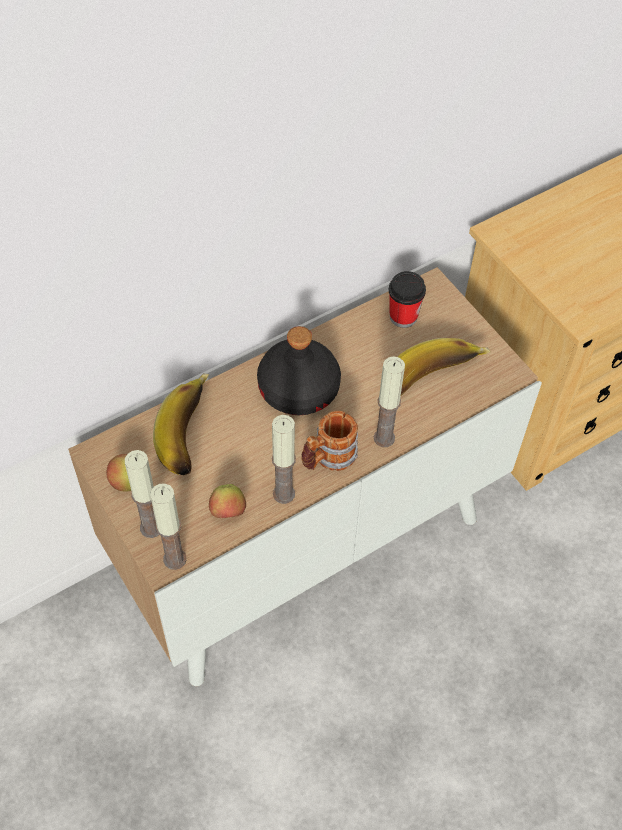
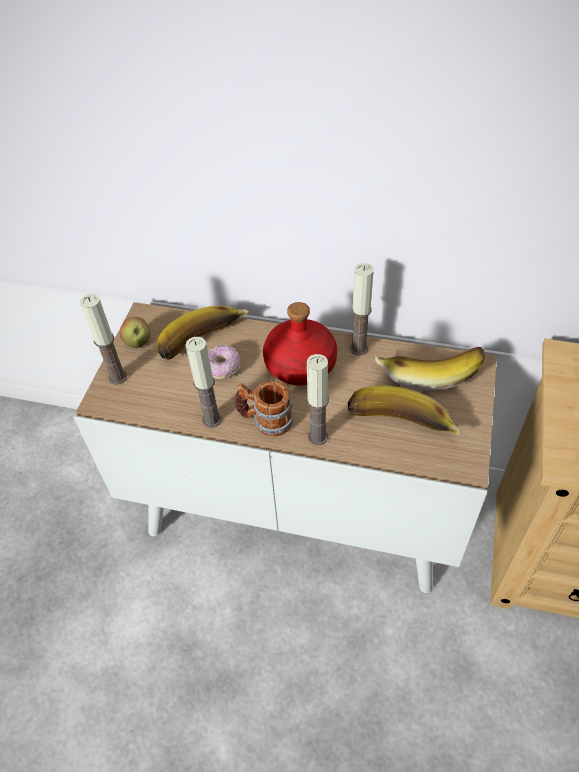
camera: 50 degrees right, 5 degrees down
candle [150,483,187,570] -> candle moved to [350,263,373,356]
apple [209,484,246,518] -> none
black bottle [257,326,341,415] -> red bottle [263,302,337,386]
cup [388,271,426,328] -> banana [375,347,485,391]
none -> donut [208,344,241,379]

